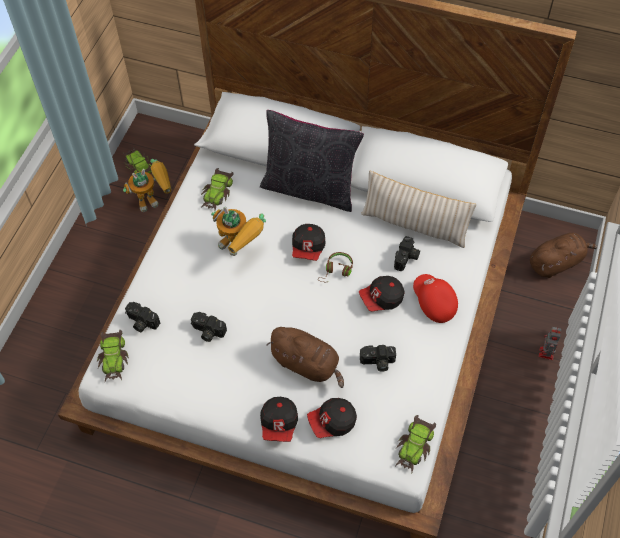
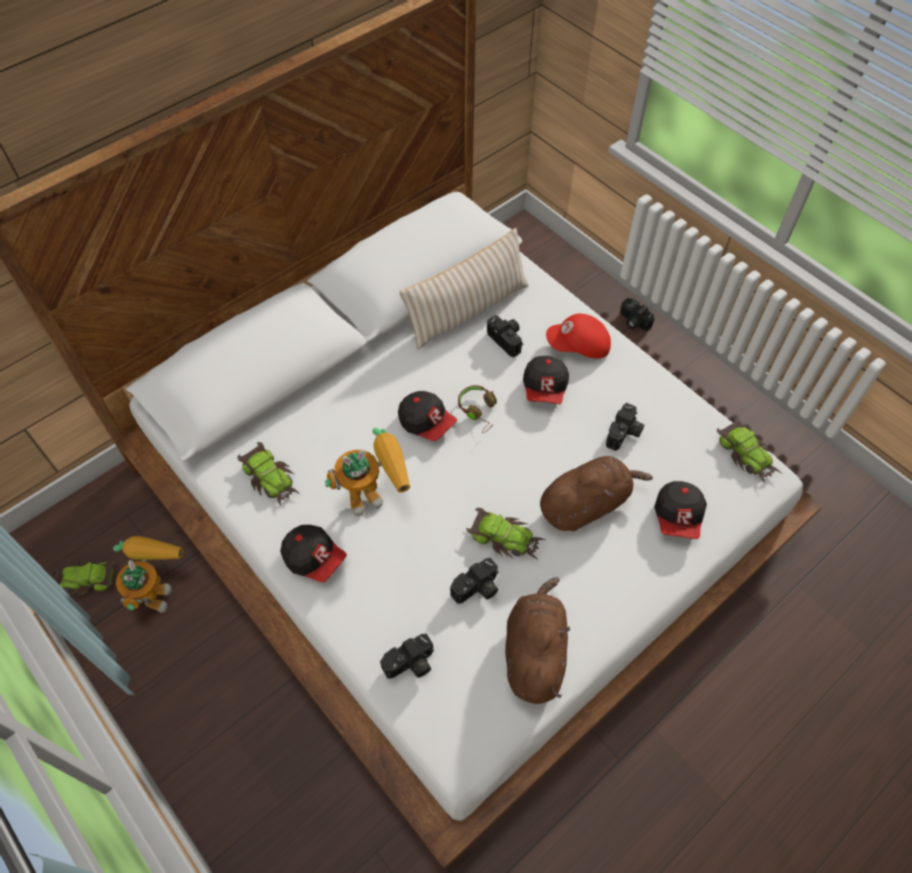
camera: 60 degrees left, 0 degrees up
toy car [97,330,129,382] -> toy car moved to [466,508,546,559]
black pillow [260,110,364,212] -> none
cap [260,397,298,442] -> cap moved to [280,525,347,582]
brown plush toy [530,233,597,278] -> brown plush toy moved to [505,577,570,704]
toy robot [538,327,561,360] -> camera [620,298,655,331]

